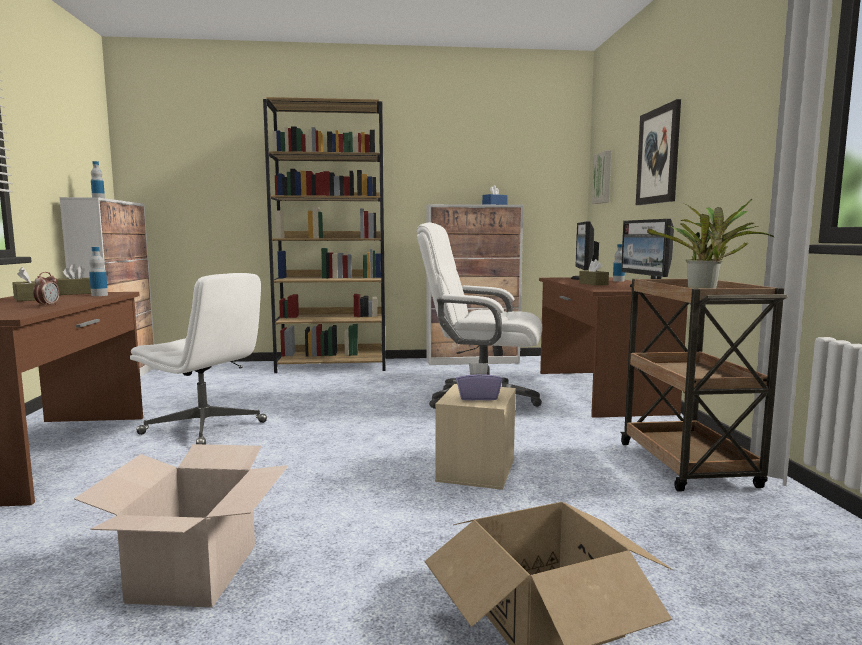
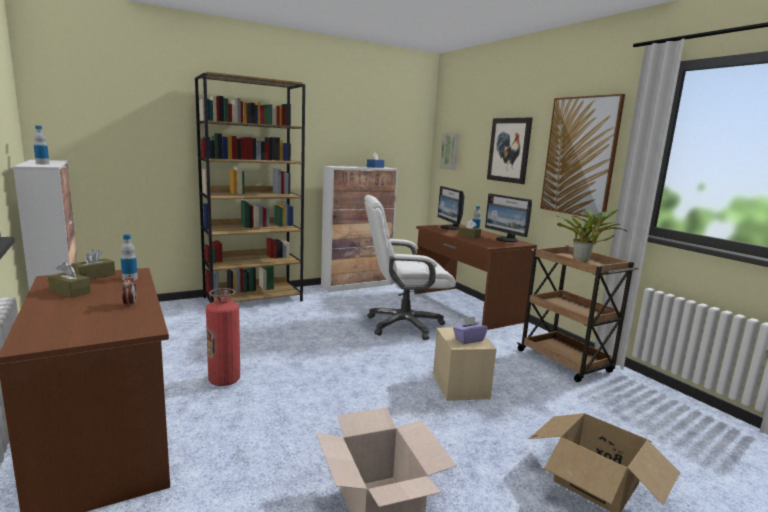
camera: 25 degrees left, 5 degrees up
white office chair [130,273,267,444] -> fire extinguisher [206,288,240,386]
none -> picture [540,94,625,218]

